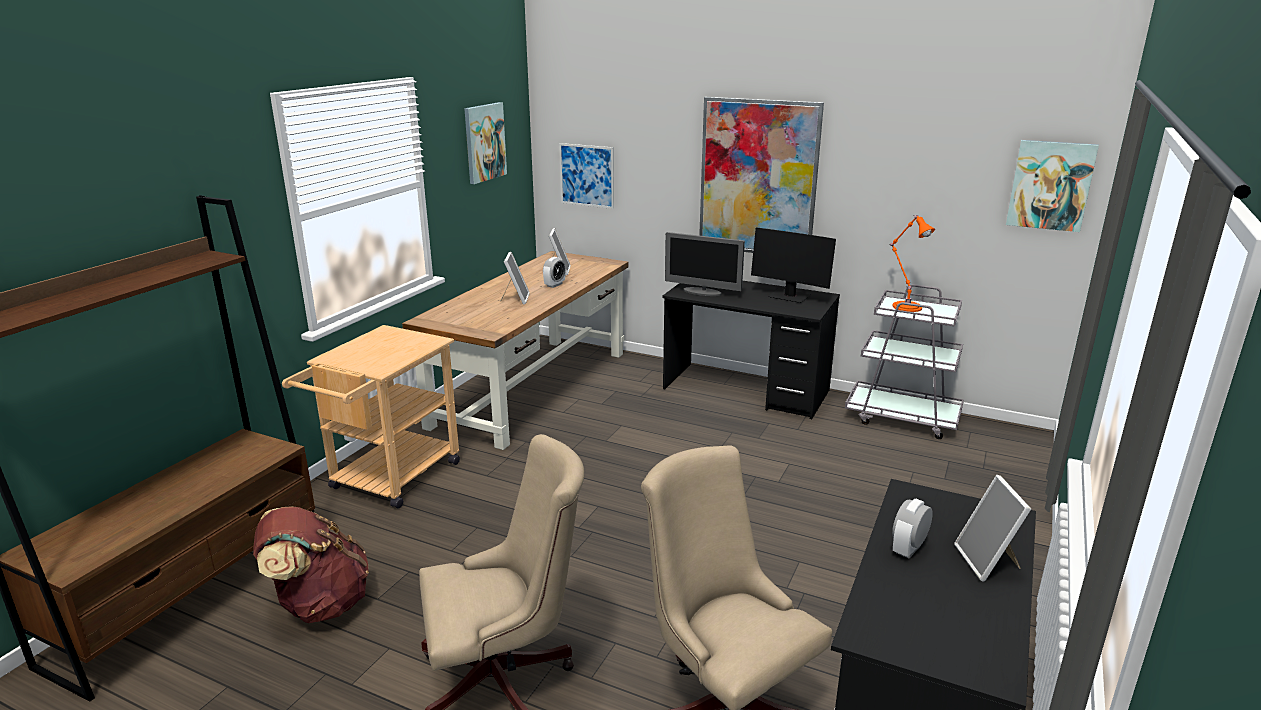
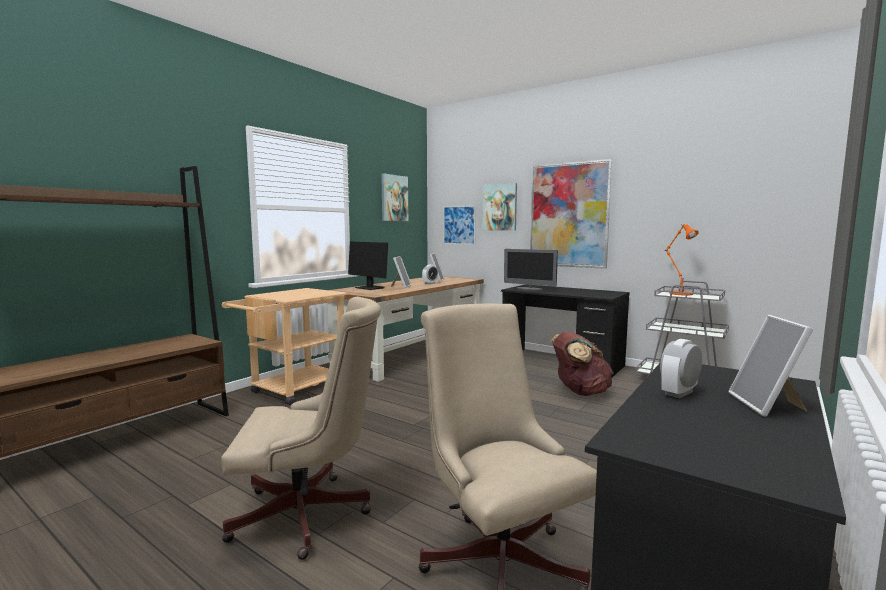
camera: 10 degrees right, 15 degrees down
brown backpack [253,506,369,623] -> brown backpack moved to [550,332,614,396]
monitor [751,227,836,303] -> monitor moved to [348,242,388,290]
picture [1006,140,1099,232] -> picture moved to [482,183,517,231]

